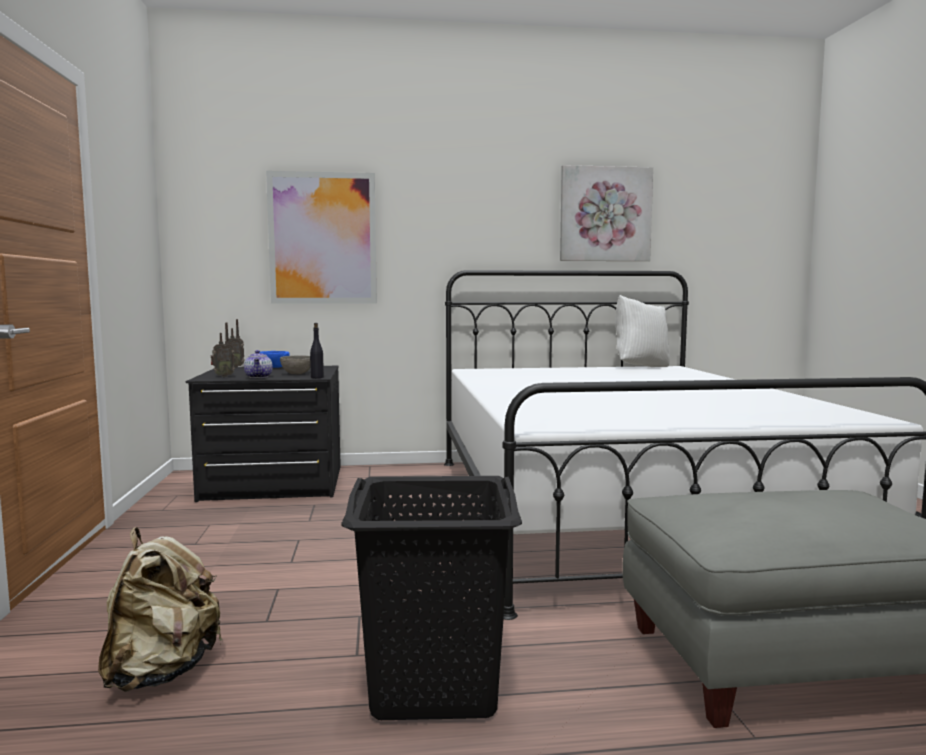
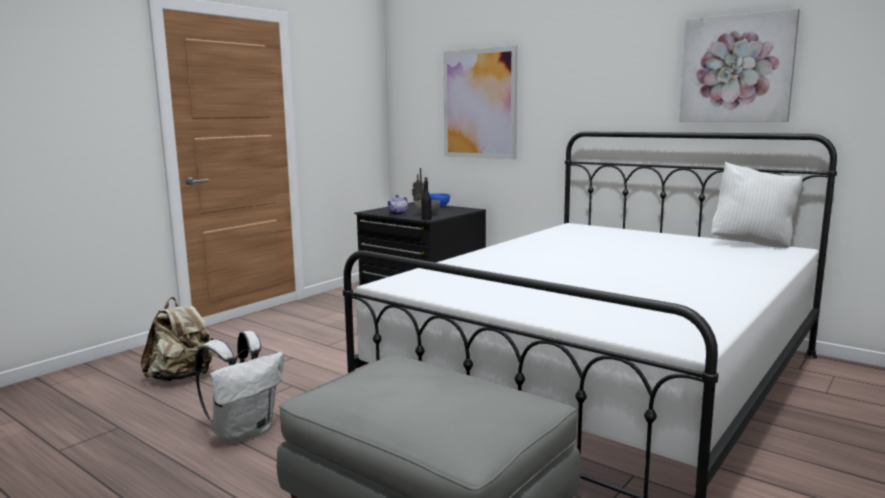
camera: 45 degrees right, 5 degrees up
radio [211,322,235,377] -> none
black laundry basket [341,476,522,720] -> white backpack [195,331,284,443]

